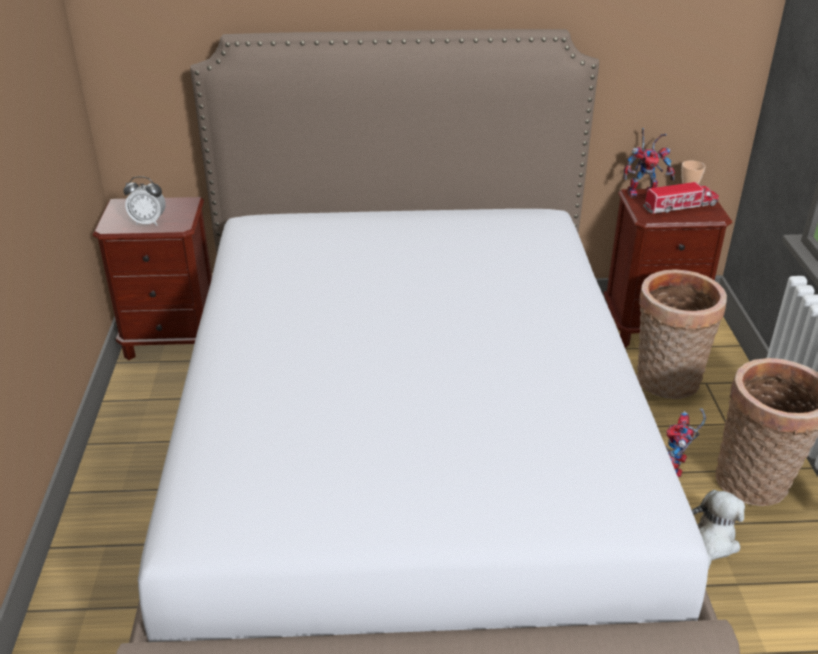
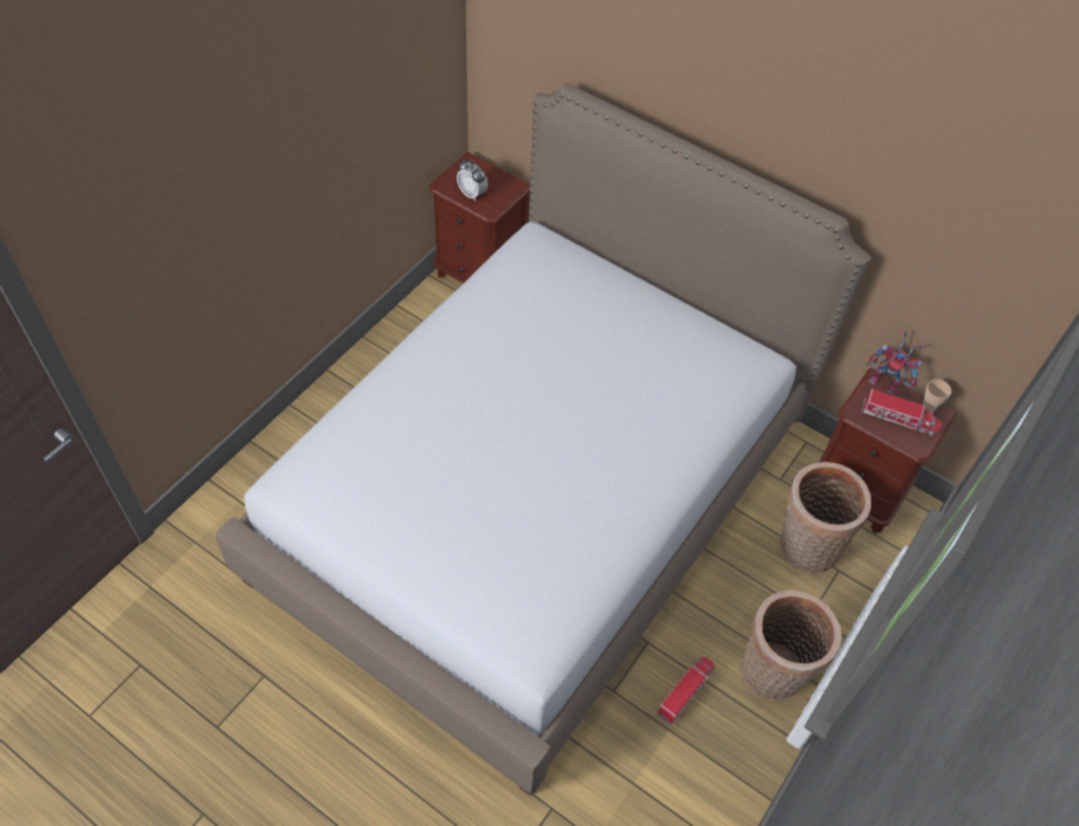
camera: 35 degrees right, 20 degrees up
toy robot [666,408,706,477] -> none
plush toy [692,490,745,569] -> toy truck [657,657,714,725]

